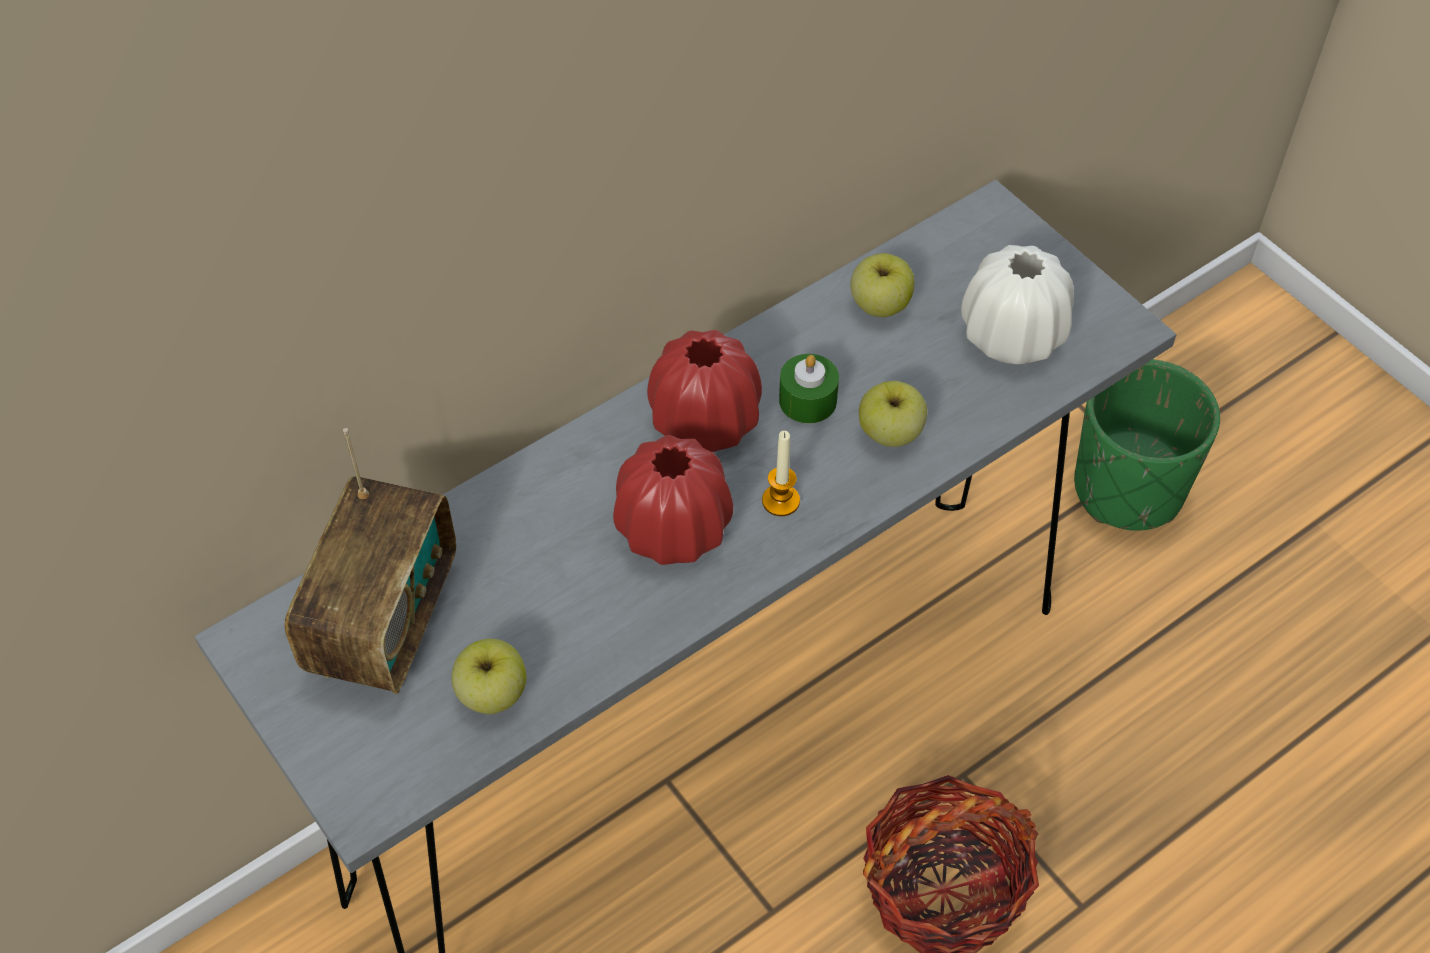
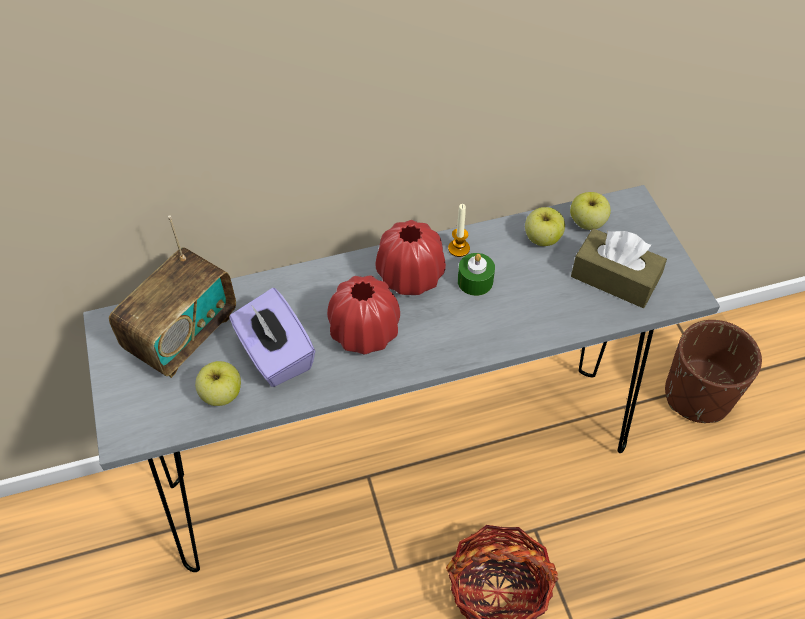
camera: 20 degrees right, 0 degrees up
candle [762,431,800,516] -> candle moved to [448,204,470,257]
apple [859,381,927,447] -> apple moved to [570,192,611,230]
white vase [961,245,1074,364] -> brown tissue box [571,228,667,308]
green planter [1074,359,1220,531] -> brown planter [665,320,762,423]
none -> purple tissue box [229,288,315,387]

